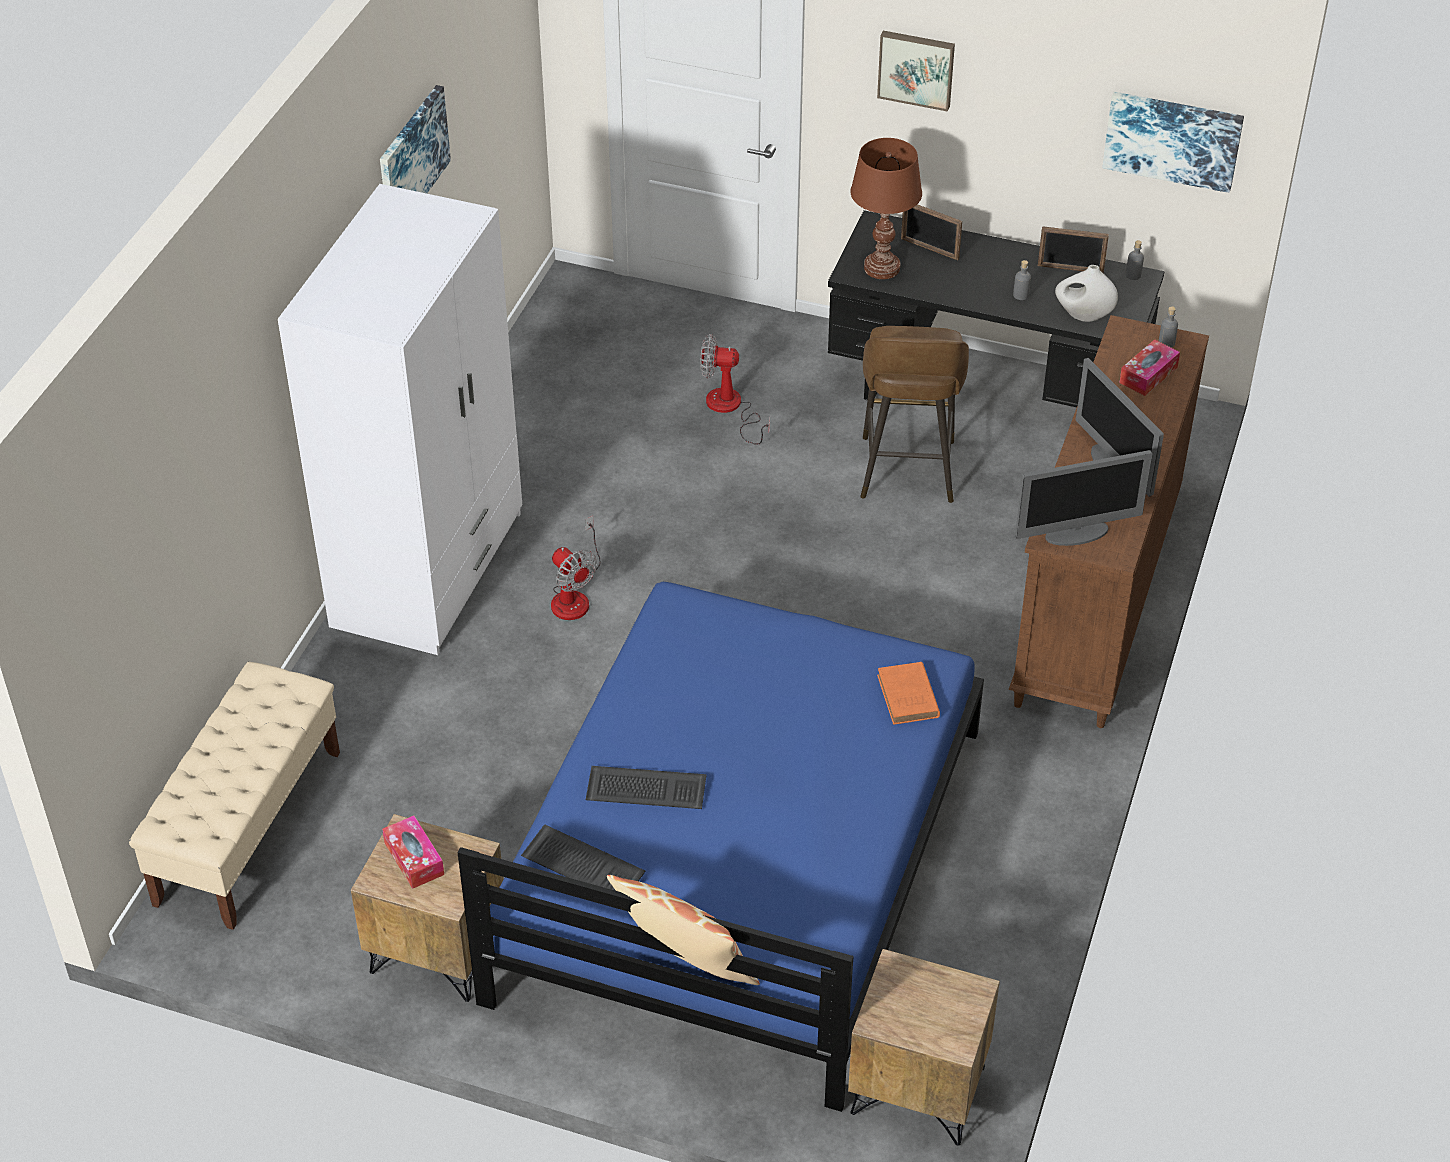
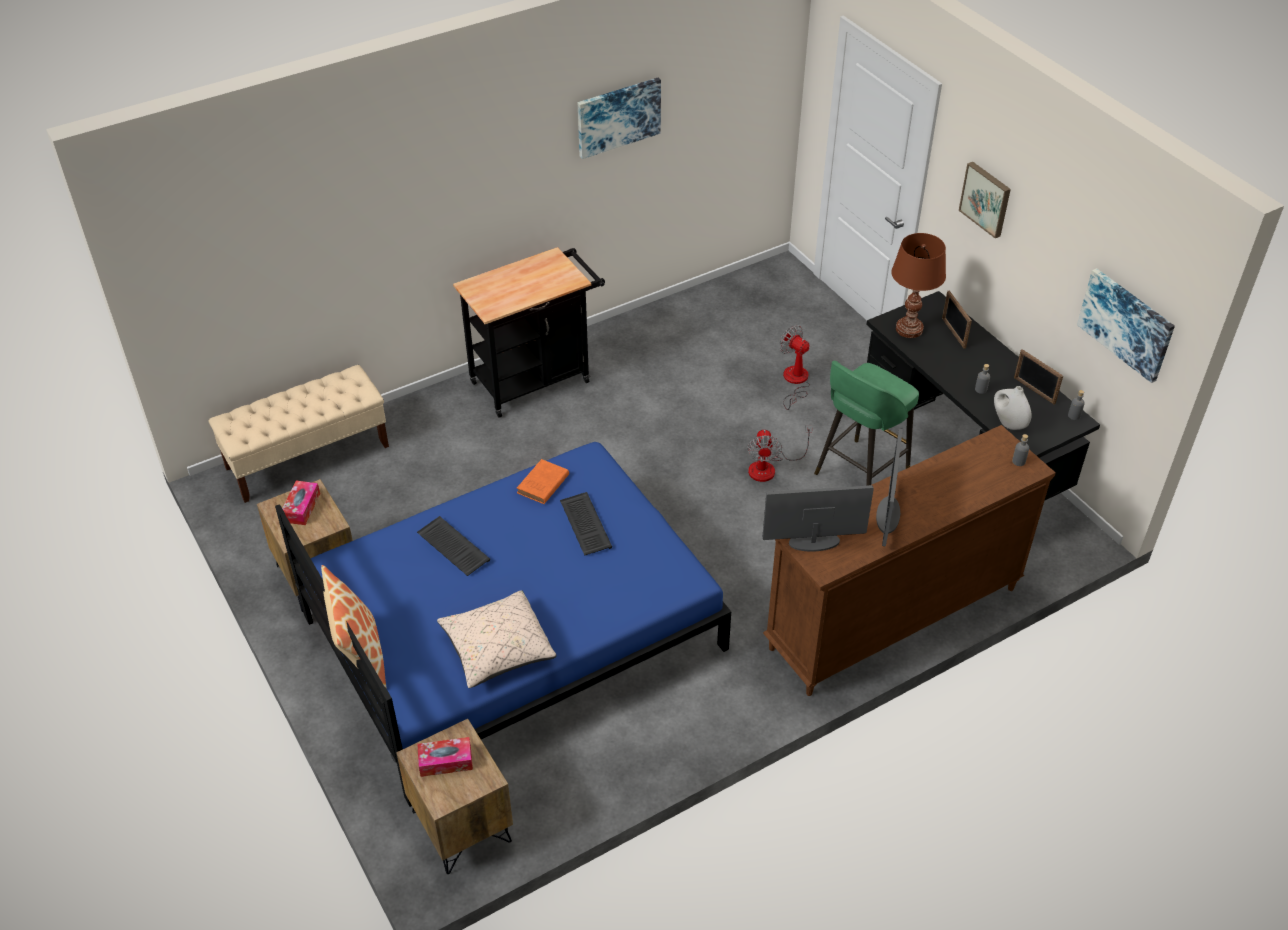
camera: 40 degrees right, 0 degrees up
white wardrobe [278,184,522,655] -> black cart [453,247,605,418]
keyboard [521,824,645,891] -> keyboard moved to [560,492,612,556]
fan [551,516,601,620] -> fan moved to [747,425,813,482]
brown stool [860,326,969,503] -> green stool [814,361,919,486]
orange book [877,662,940,724] -> orange book moved to [517,459,569,504]
monitor [1015,450,1153,546] -> monitor turned 150 degrees clockwise [762,485,874,552]
tissue box [1119,339,1180,396] -> tissue box moved to [417,737,473,777]
none -> beige pillow [437,590,557,688]

